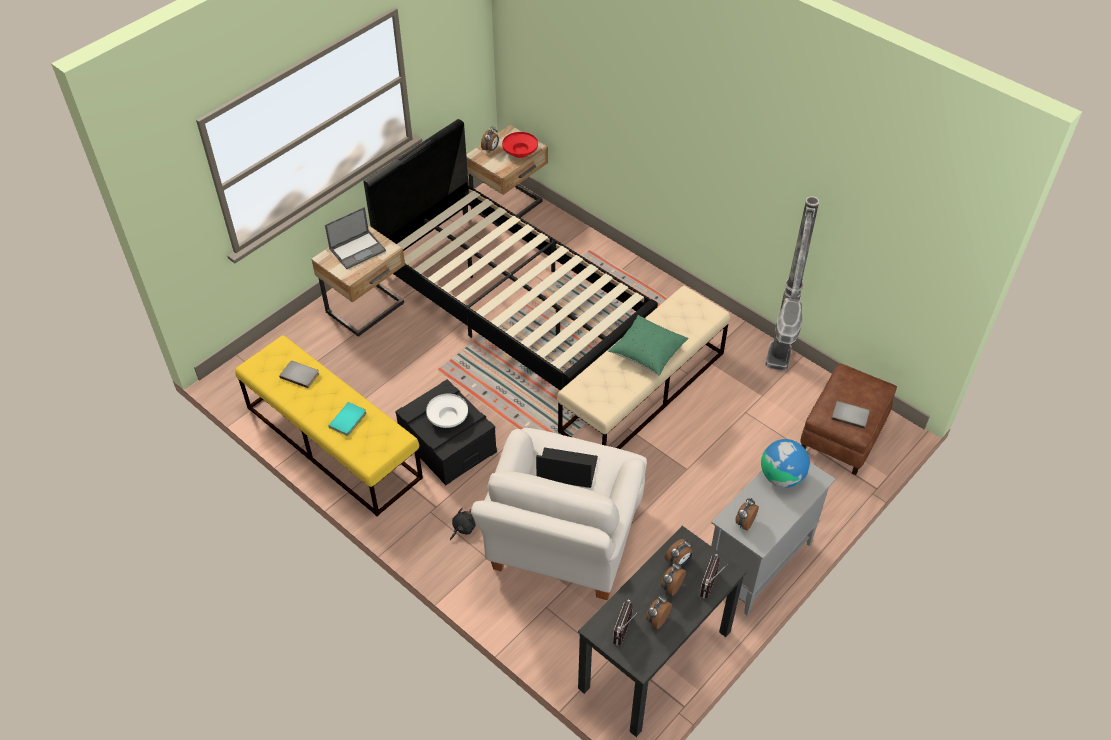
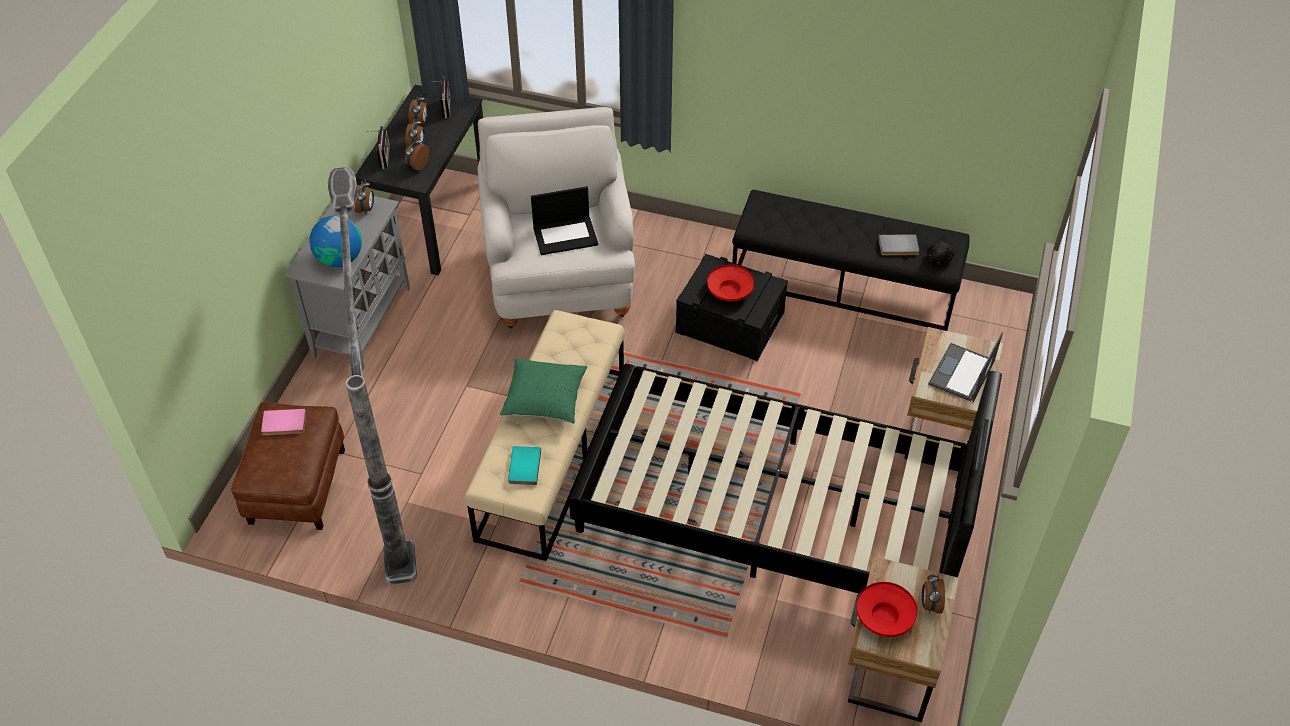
camera: 155 degrees right, 0 degrees up
yellow bench [235,335,423,516] -> black bench [732,190,970,331]
turquoise book [328,402,366,436] -> turquoise book moved to [508,446,541,485]
white bowl [426,394,468,428] -> red bowl [707,264,754,301]
black plush toy [450,508,476,540] -> black plush toy moved to [927,240,954,264]
grey book [831,401,870,429] -> pink book [261,409,306,435]

